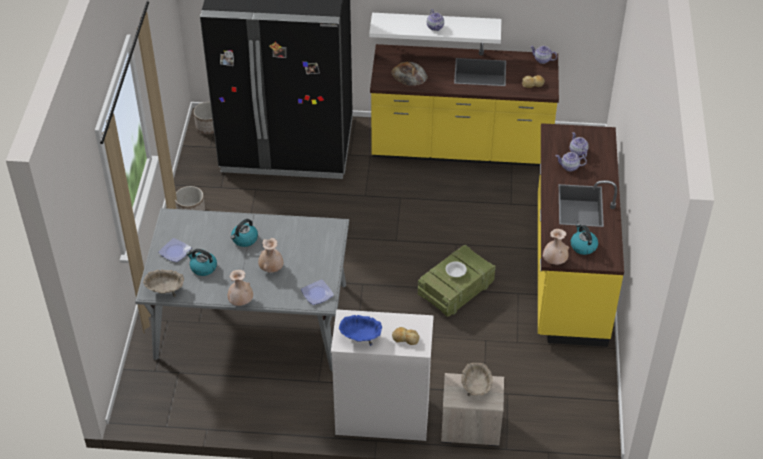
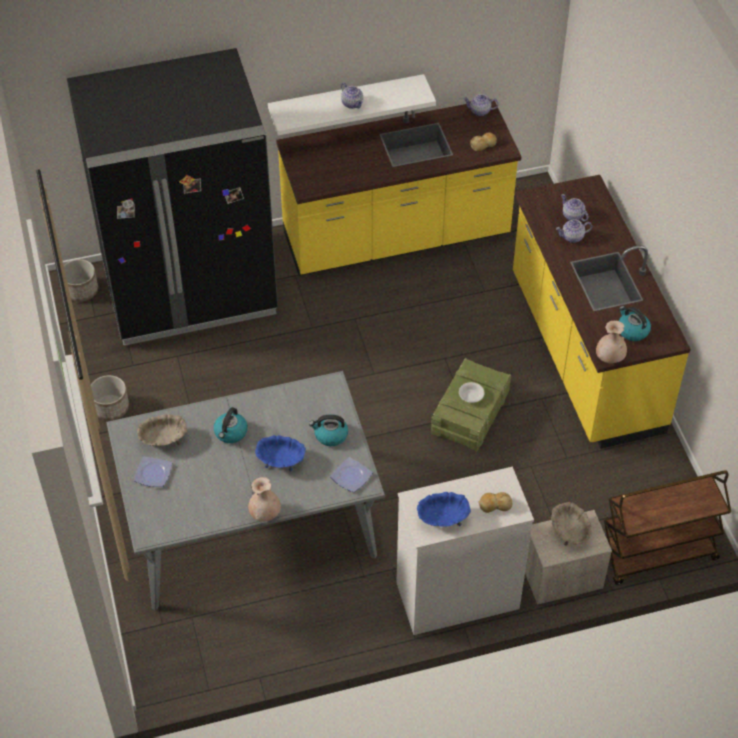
camera: 20 degrees left, 5 degrees up
beige bowl [143,270,184,297] -> beige bowl moved to [137,414,187,446]
kettle [186,249,217,276] -> kettle moved to [309,414,348,446]
beige vase [258,238,283,273] -> blue bowl [255,435,306,472]
bread [391,62,428,86] -> none
none -> brown cart [604,470,731,585]

